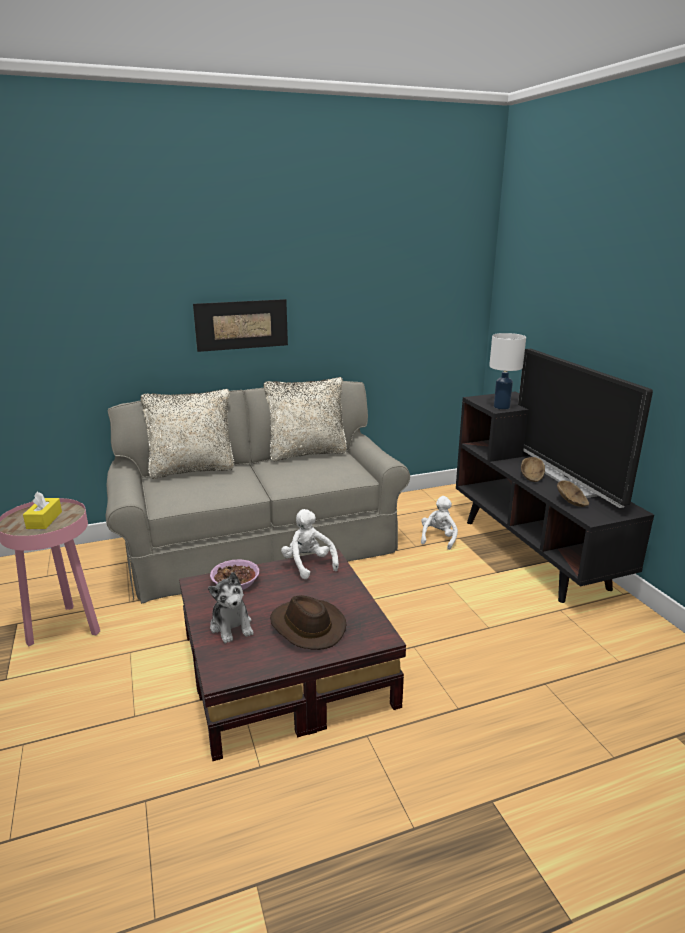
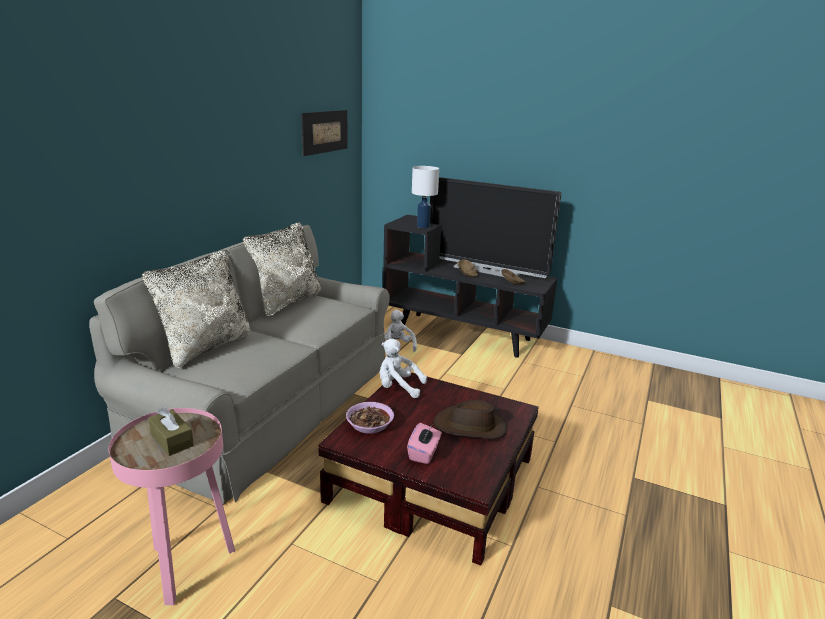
camera: 45 degrees left, 0 degrees up
yellow tissue box [23,491,62,529] -> brown tissue box [148,406,194,456]
picture [193,299,288,352] -> picture moved to [301,110,348,156]
plush toy [208,572,254,644] -> pink tissue box [407,423,442,464]

